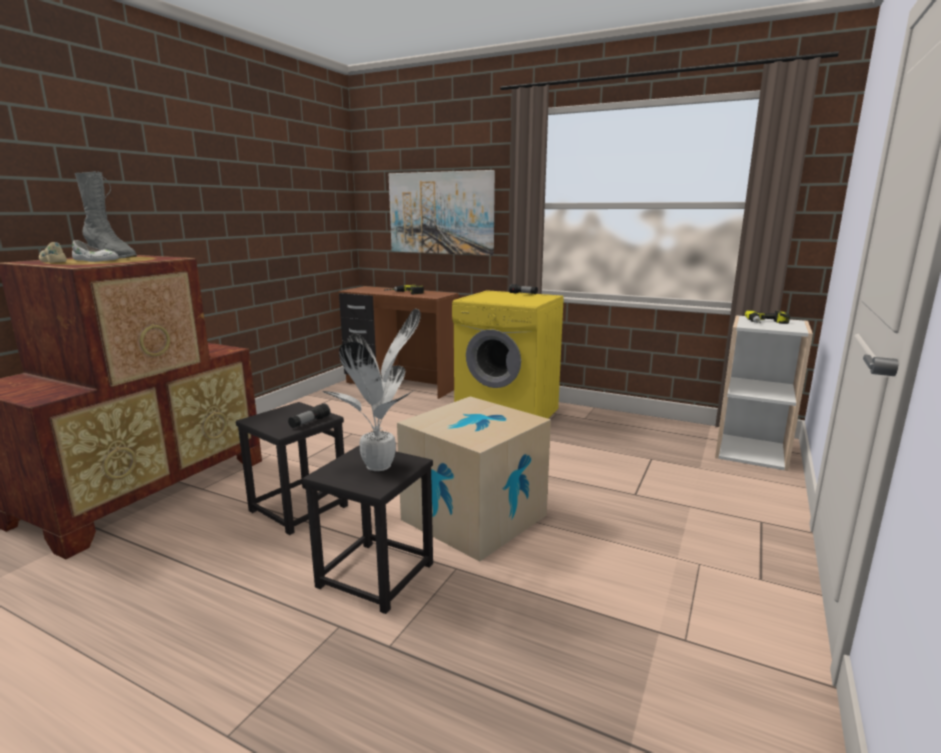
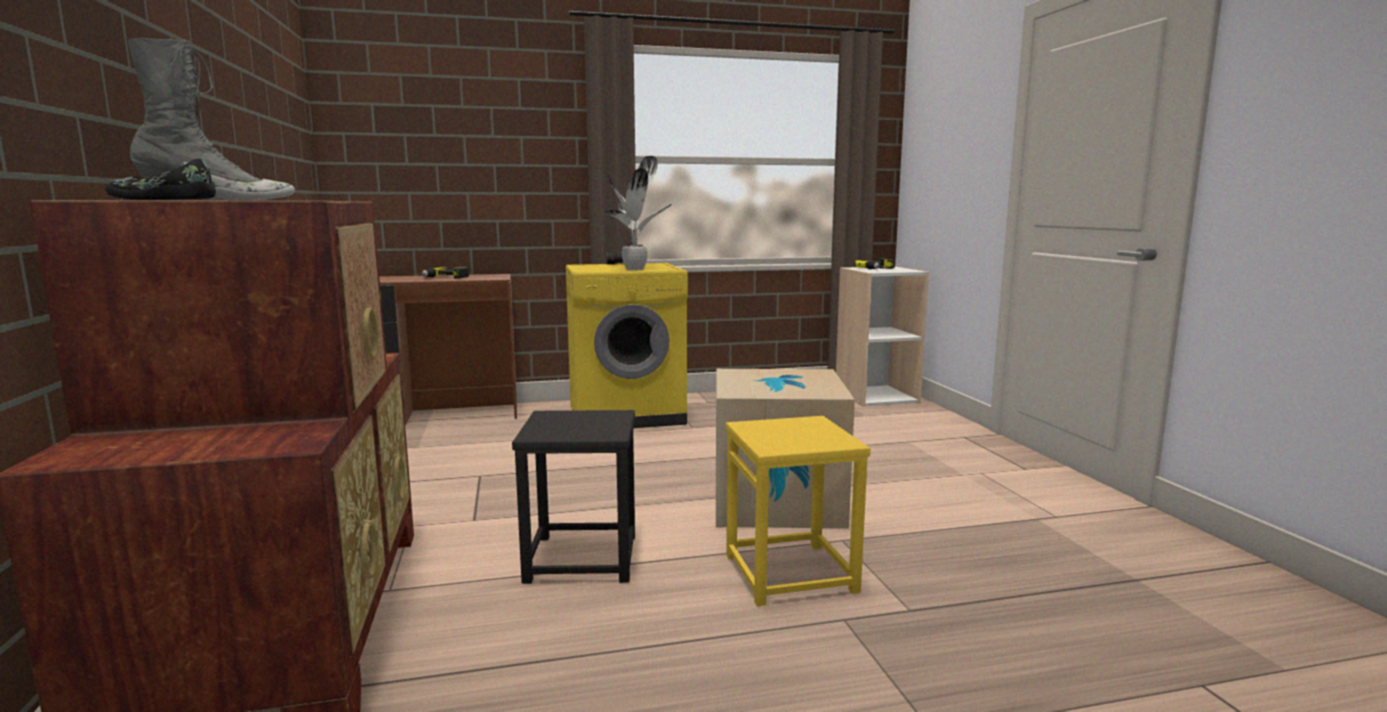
camera: 40 degrees left, 5 degrees down
beige shoe [39,242,67,263] -> black shoe [105,159,216,200]
flashlight [288,403,330,428] -> none
black stool [303,445,433,614] -> yellow stool [725,416,870,606]
potted plant [322,309,421,471] -> potted plant moved to [605,156,672,270]
picture [389,170,495,255] -> none

